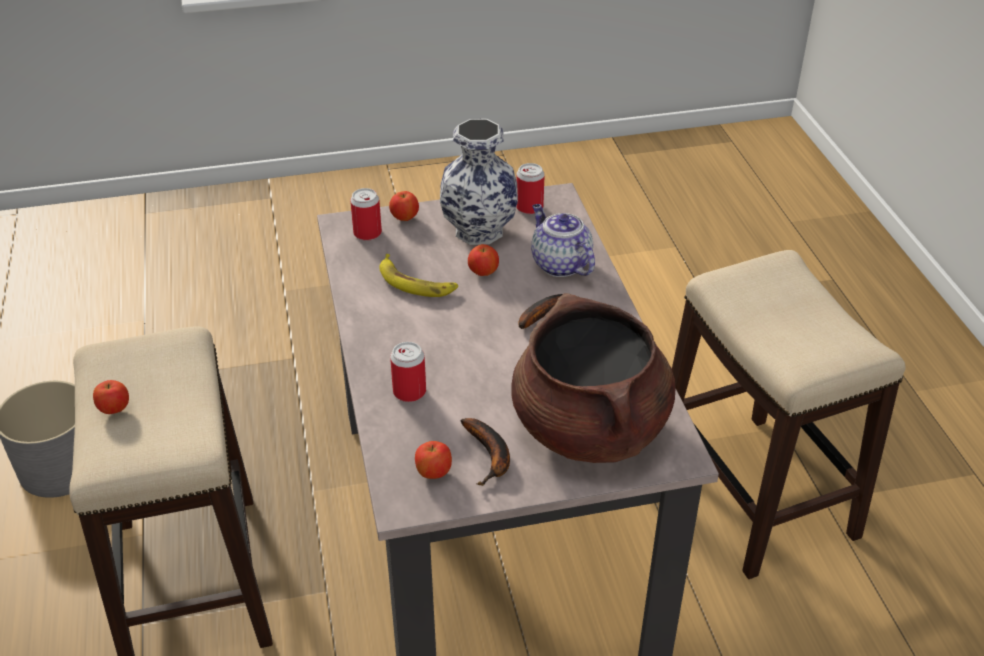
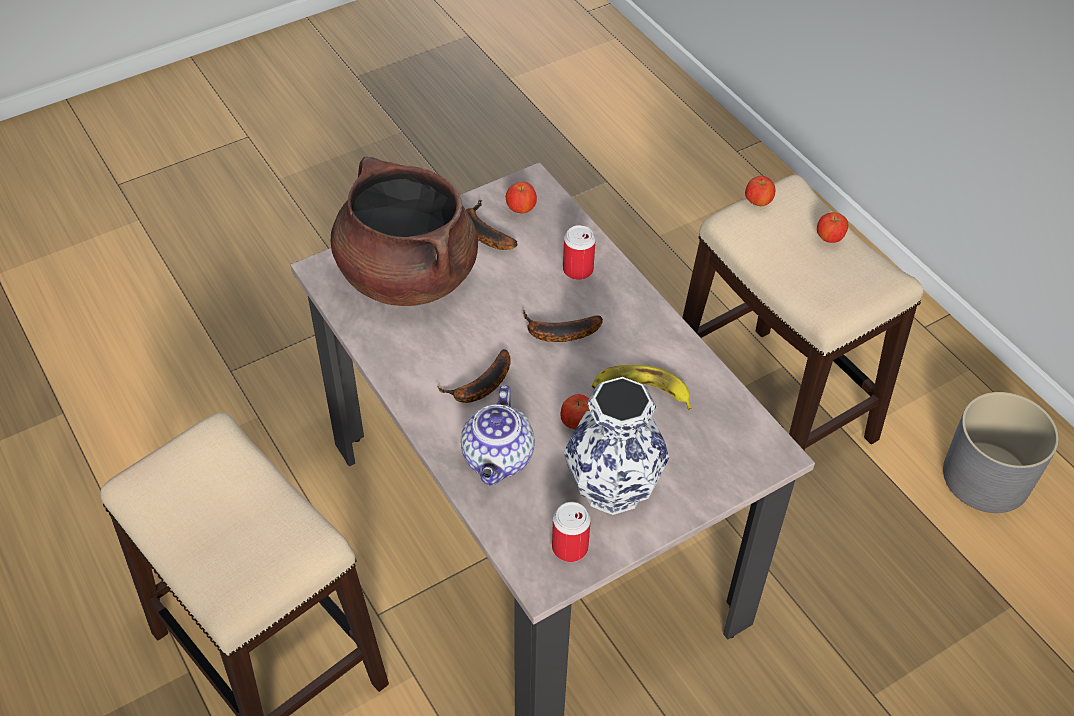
camera: 160 degrees right, 10 degrees up
can [350,188,382,240] -> none
apple [389,191,419,221] -> apple moved to [745,176,775,206]
teapot [531,204,595,277] -> teapot turned 60 degrees clockwise [461,385,535,486]
none -> banana [523,310,603,342]

